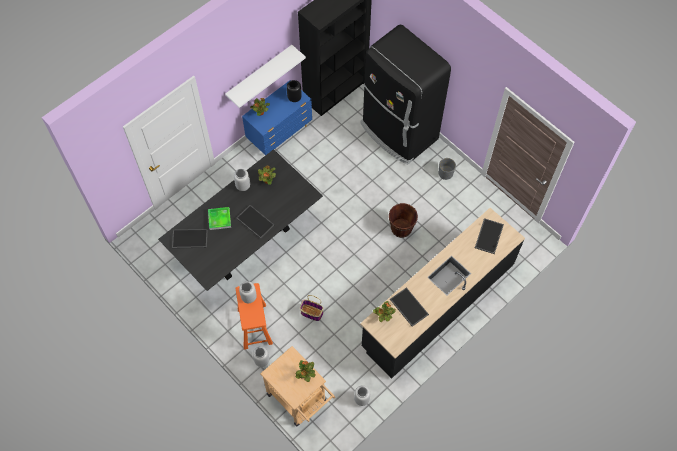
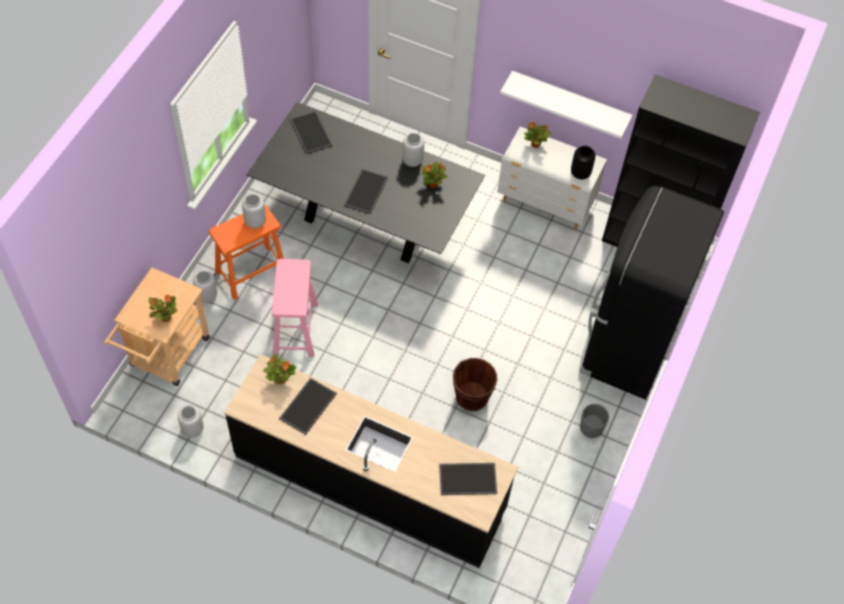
camera: 65 degrees right, 5 degrees down
tray [208,207,231,230] -> none
blue dresser [242,80,312,155] -> white dresser [497,127,607,229]
basket [300,295,324,321] -> pink stool [272,259,318,357]

